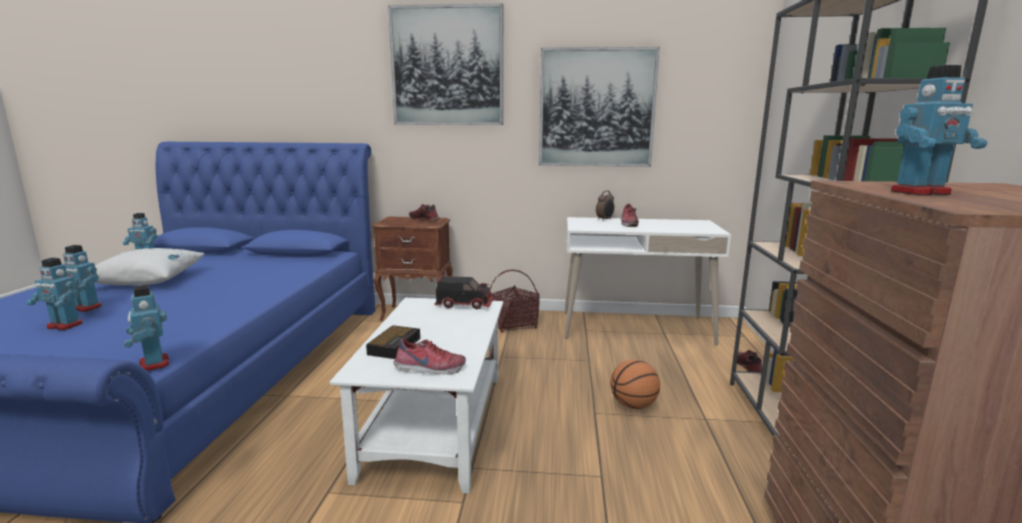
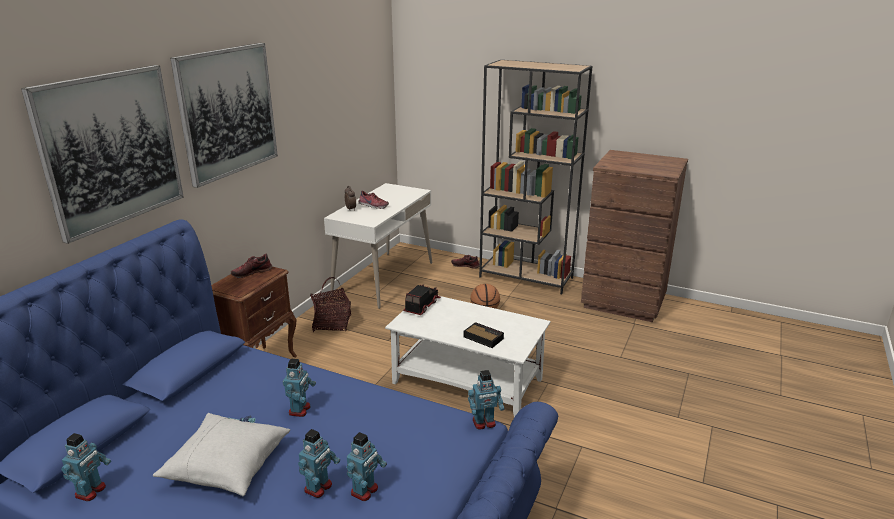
camera: 70 degrees left, 10 degrees up
shoe [394,338,466,375] -> none
picture [539,47,660,167] -> picture moved to [21,65,184,244]
toy robot [891,65,987,196] -> toy robot moved to [283,358,316,417]

